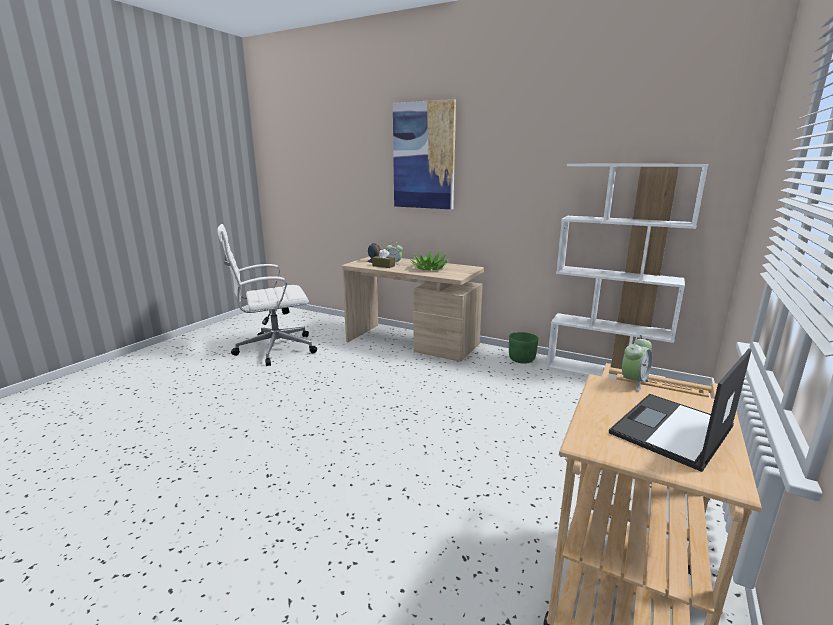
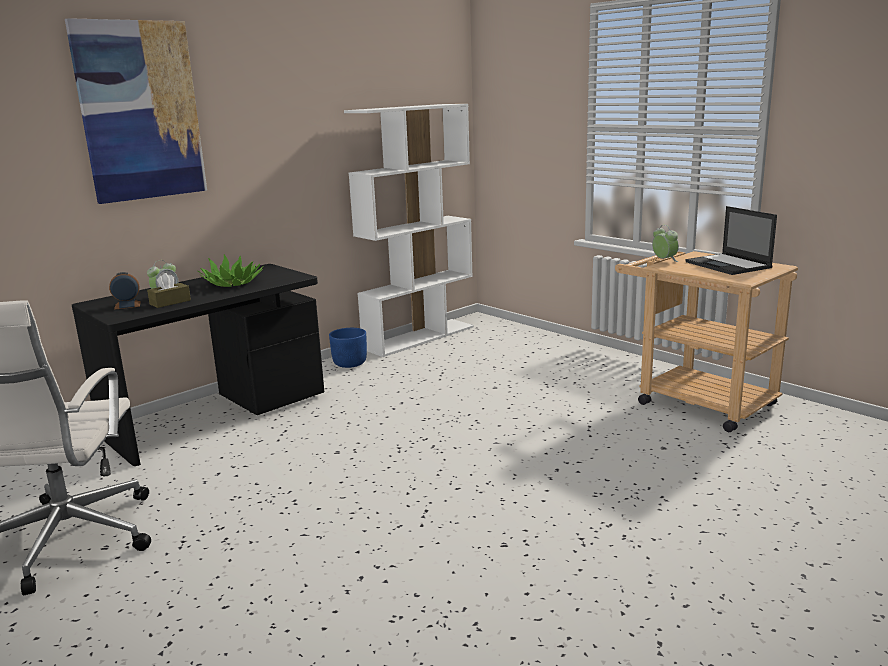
camera: 70 degrees left, 0 degrees up
beige desk [342,257,484,362] -> black desk [72,264,324,466]
green planter [509,332,538,364] -> blue planter [329,328,367,368]

